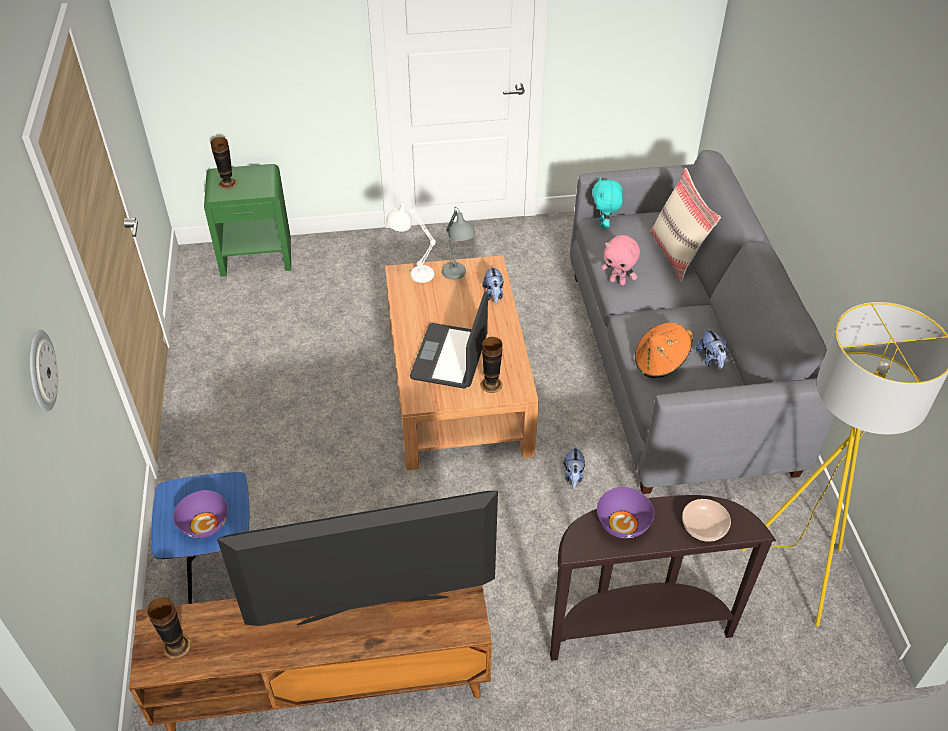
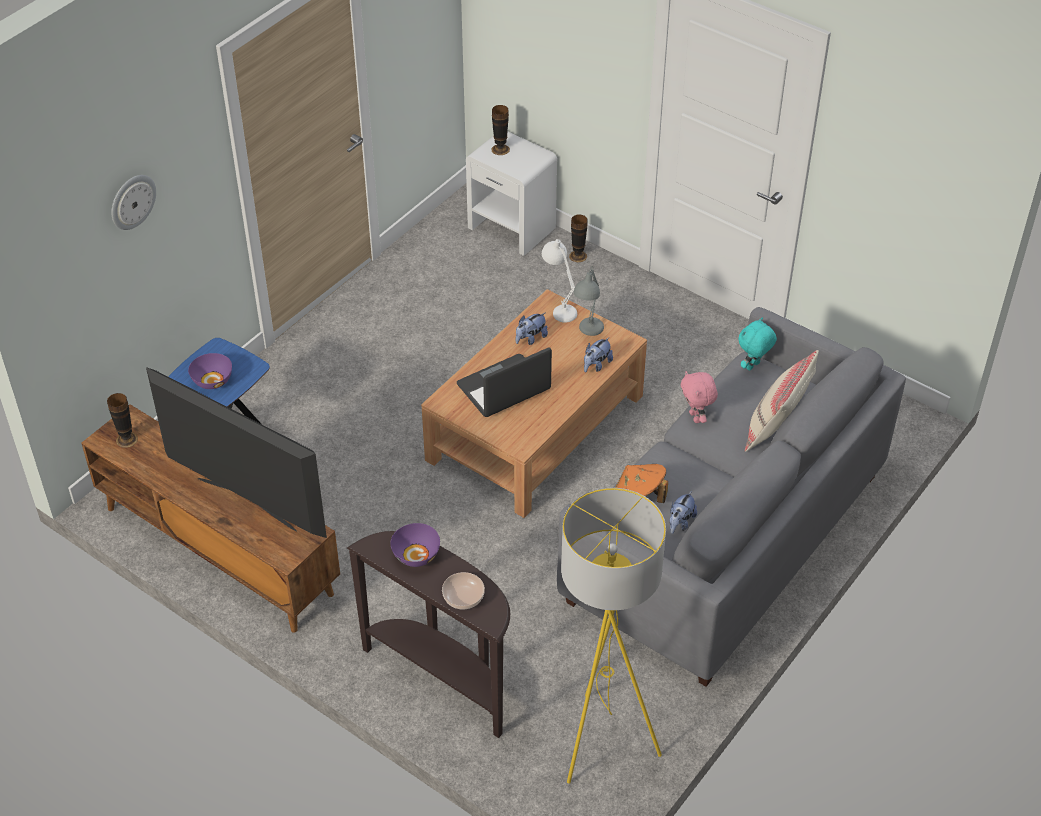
camera: 45 degrees right, 0 degrees up
green nightstand [204,164,291,277] -> white nightstand [466,131,557,256]
vase [480,337,502,393] -> vase moved to [569,214,588,262]
plush toy [563,444,585,489] -> plush toy moved to [516,313,548,345]

